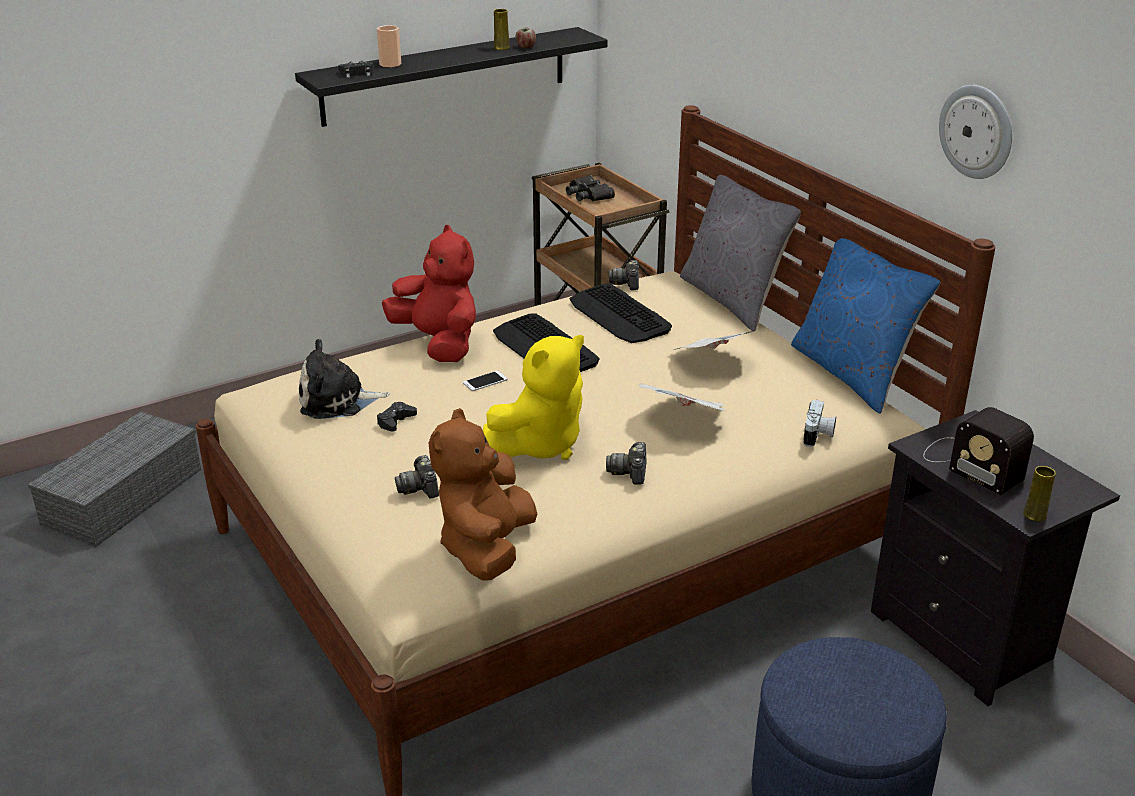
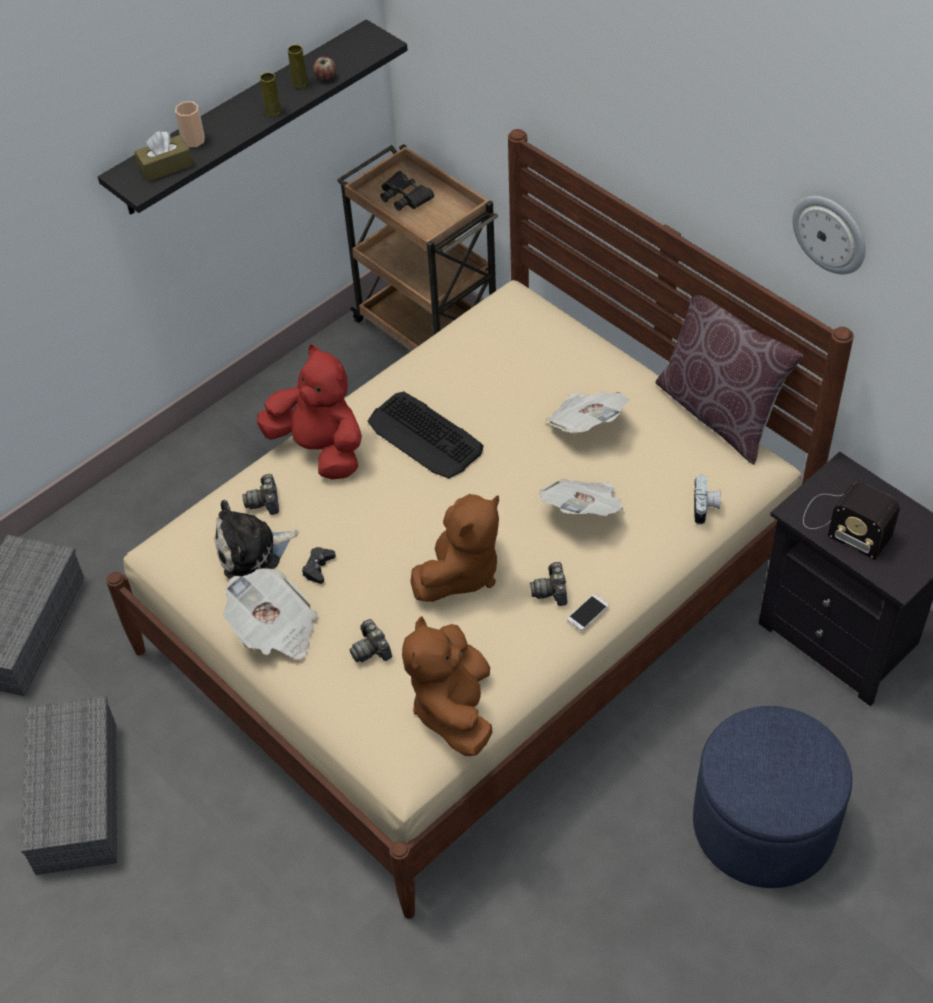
camera: 10 degrees left, 20 degrees up
black game controller [338,60,373,78] -> brown tissue box [134,131,193,182]
phone [463,371,508,391] -> phone moved to [567,594,609,631]
yellow plush toy [483,335,584,460] -> brown plush toy [411,494,499,602]
keyboard [569,284,672,343] -> none
camera [609,260,639,290] -> camera moved to [242,474,279,515]
grey pillow [680,175,801,331] -> none
blue pillow [791,238,941,414] -> brown pillow [655,295,803,465]
yellow vase [1023,466,1056,522] -> yellow vase moved to [260,72,282,117]
none -> grey storage box [21,696,117,875]
none -> newspaper [223,568,318,660]

